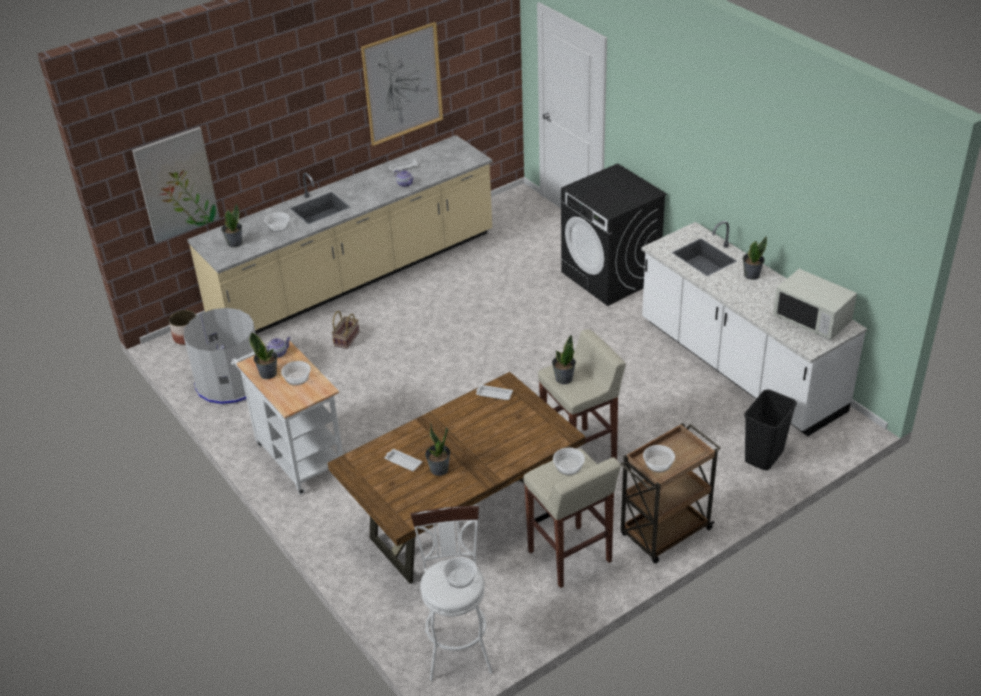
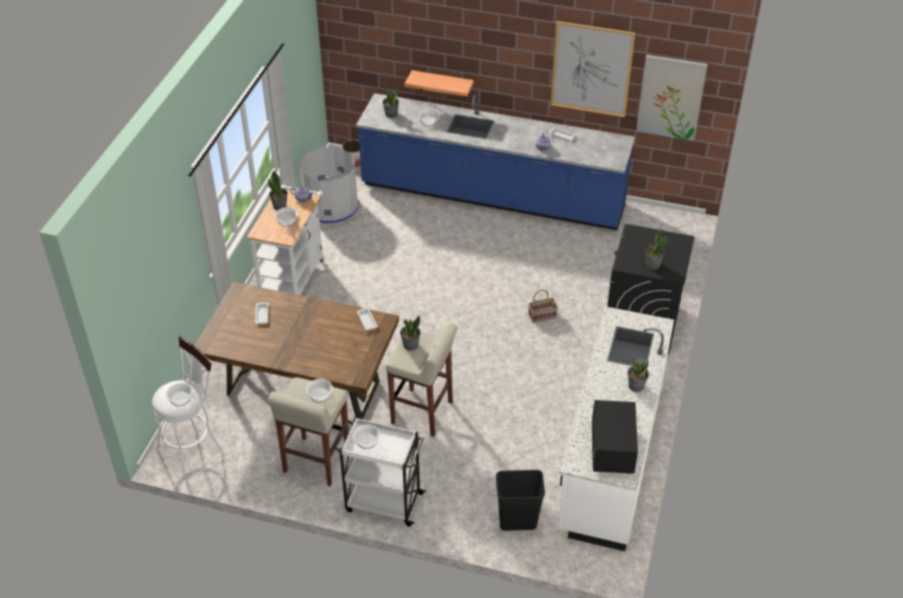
camera: 50 degrees right, 5 degrees up
picture [132,127,220,243] -> picture moved to [636,55,708,141]
beige counter [187,135,493,334] -> blue counter [356,93,635,230]
basket [331,311,360,349] -> basket moved to [528,290,558,323]
potted plant [425,424,450,476] -> potted plant moved to [645,229,668,270]
brown cart [620,423,721,564] -> white cart [334,417,426,527]
white microwave [773,269,857,341] -> black microwave [592,400,638,474]
none -> shelf [404,70,474,98]

